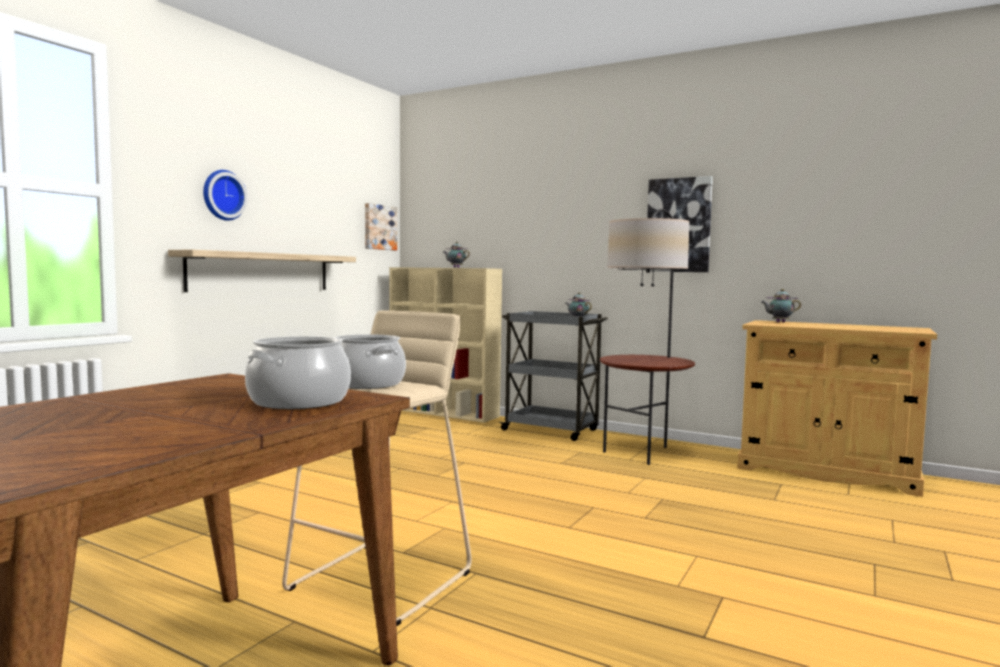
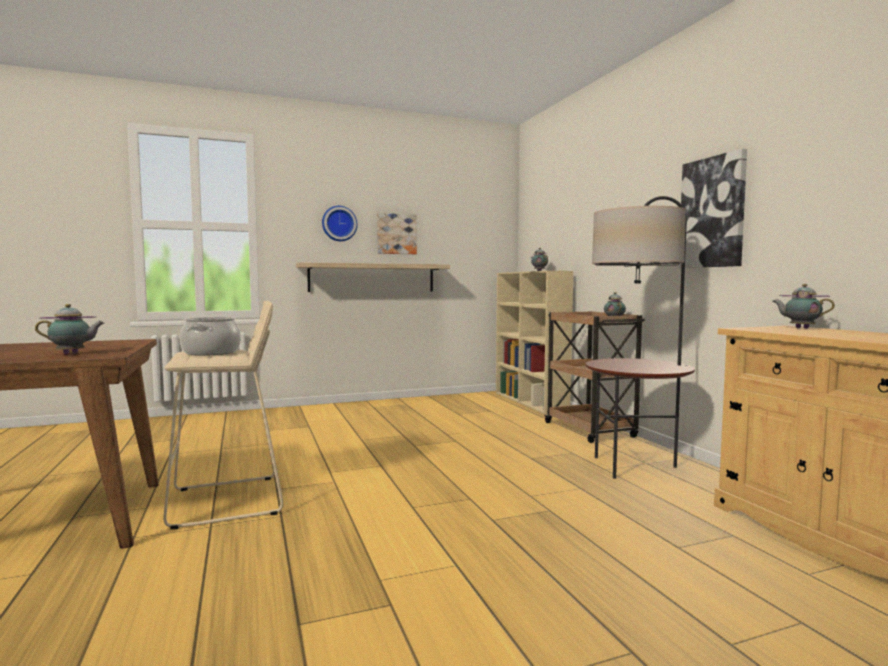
camera: 40 degrees right, 0 degrees up
cooking pot [245,336,351,409] -> teapot [35,304,105,354]
picture [365,203,397,250] -> picture moved to [377,213,417,254]
grey cart [499,311,608,441] -> brown cart [545,311,645,443]

